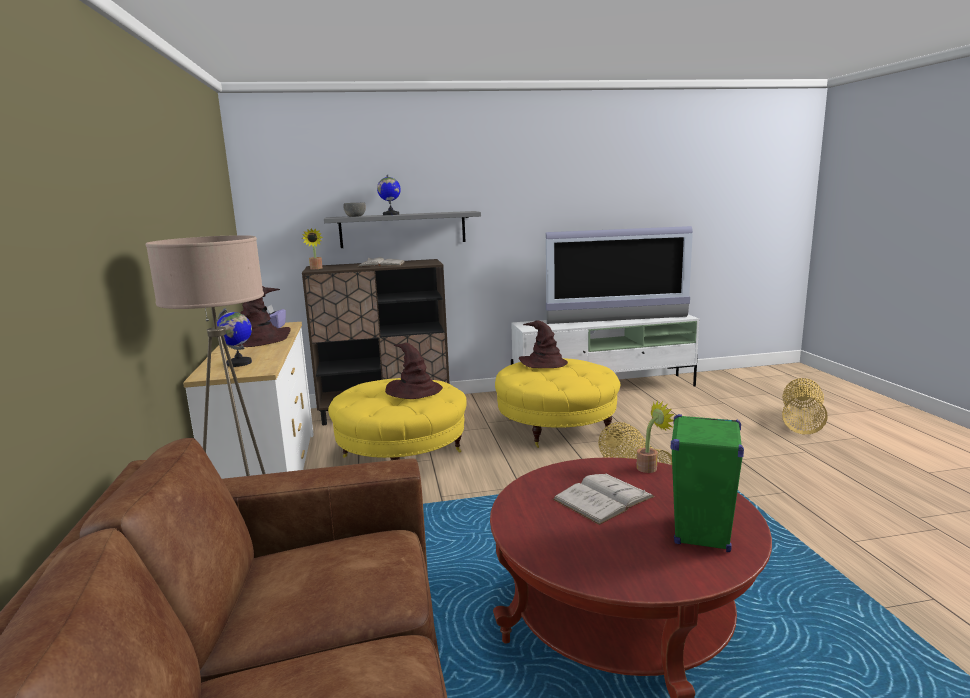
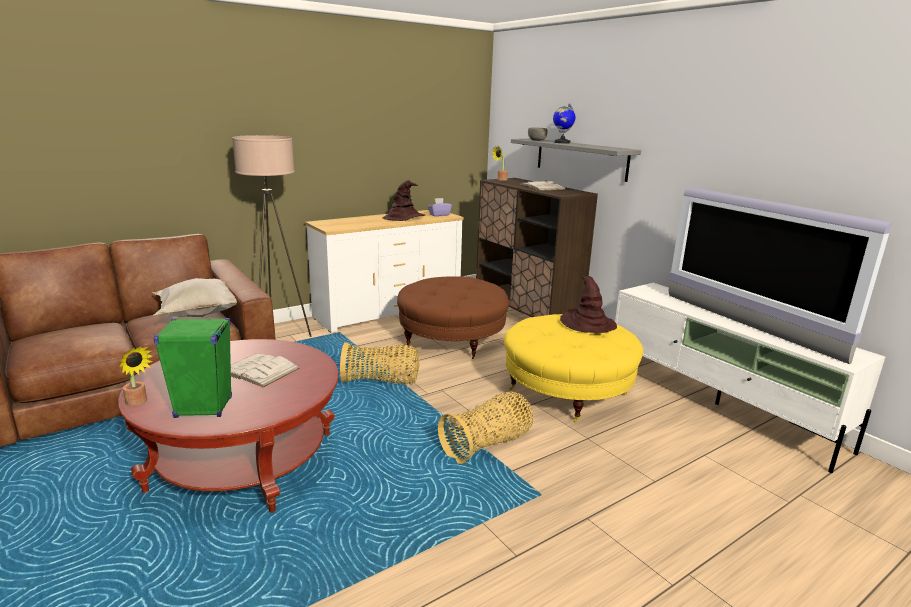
camera: 65 degrees right, 5 degrees up
globe [217,308,252,367] -> none
yellow ottoman [328,378,467,460] -> brown ottoman [397,276,509,359]
brown hat [385,342,443,399] -> none
potted plant [636,401,674,473] -> potted plant moved to [119,346,153,406]
basket [782,378,828,434] -> basket moved to [340,342,420,384]
none -> white pillow [153,278,237,317]

